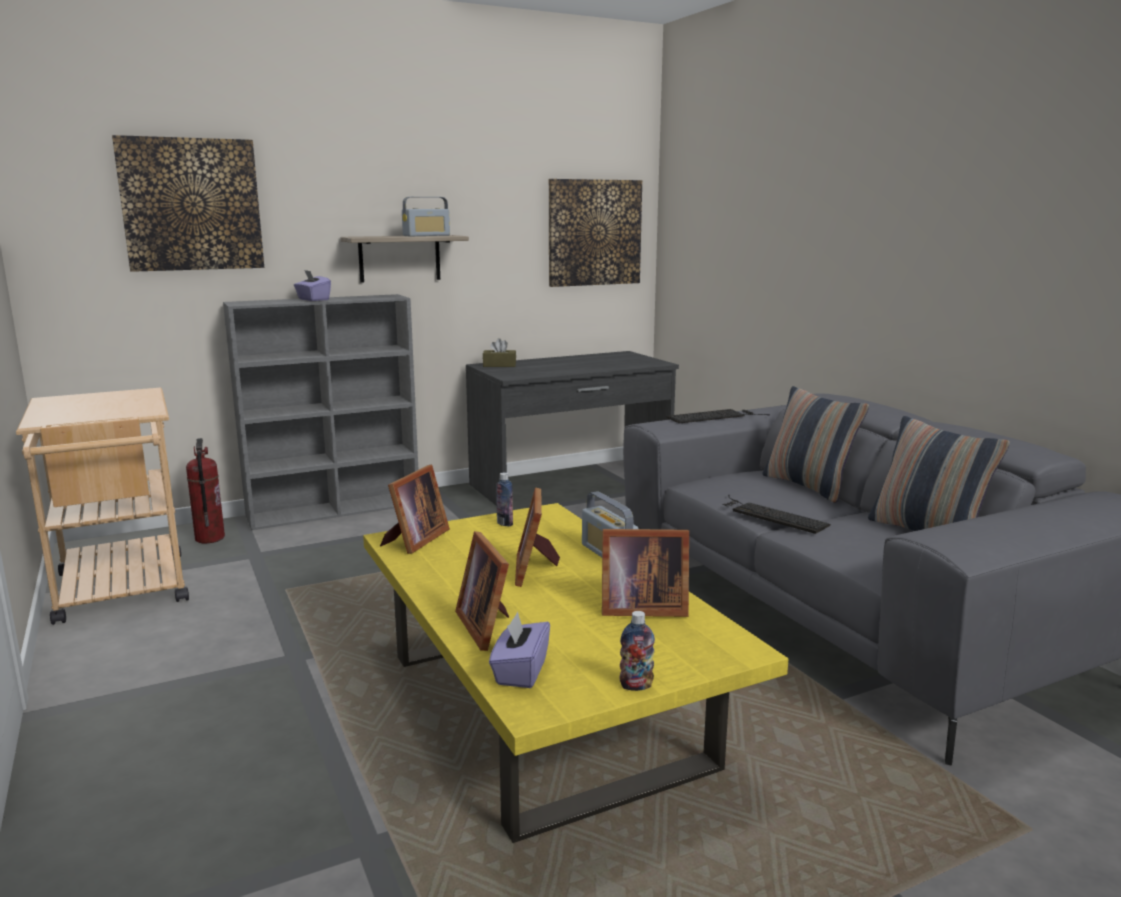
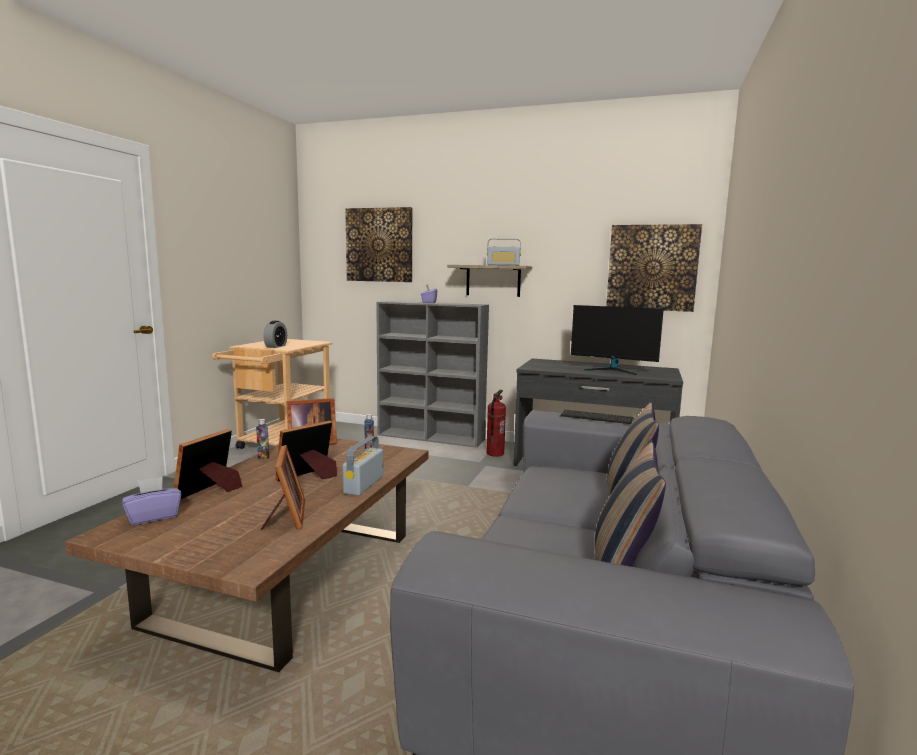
camera: 45 degrees right, 5 degrees down
fire extinguisher [186,438,225,544] -> fire extinguisher moved to [486,390,506,457]
yellow coffee table [363,503,788,843] -> brown coffee table [65,439,428,672]
brown tissue box [483,338,516,367] -> none
picture frame [602,529,689,617] -> picture frame turned 150 degrees counterclockwise [261,445,305,530]
bottle [619,611,655,691] -> bottle moved to [256,419,269,459]
keyboard [722,494,830,534] -> none
none -> alarm clock [264,321,287,348]
none -> monitor [571,305,664,375]

